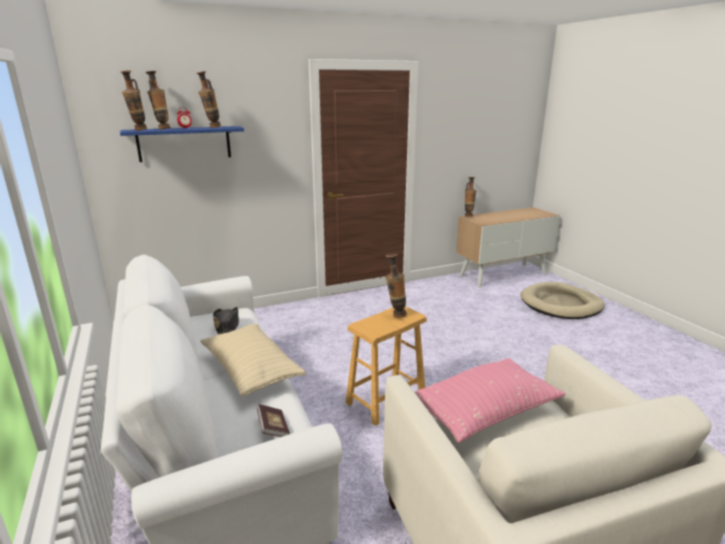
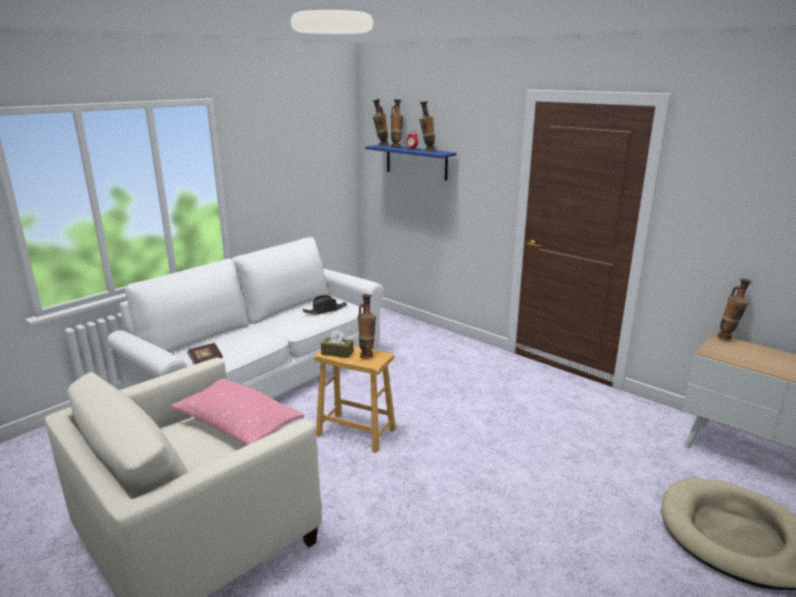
camera: 65 degrees right, 0 degrees up
beige pillow [200,324,306,396] -> none
none -> brown tissue box [321,330,354,358]

